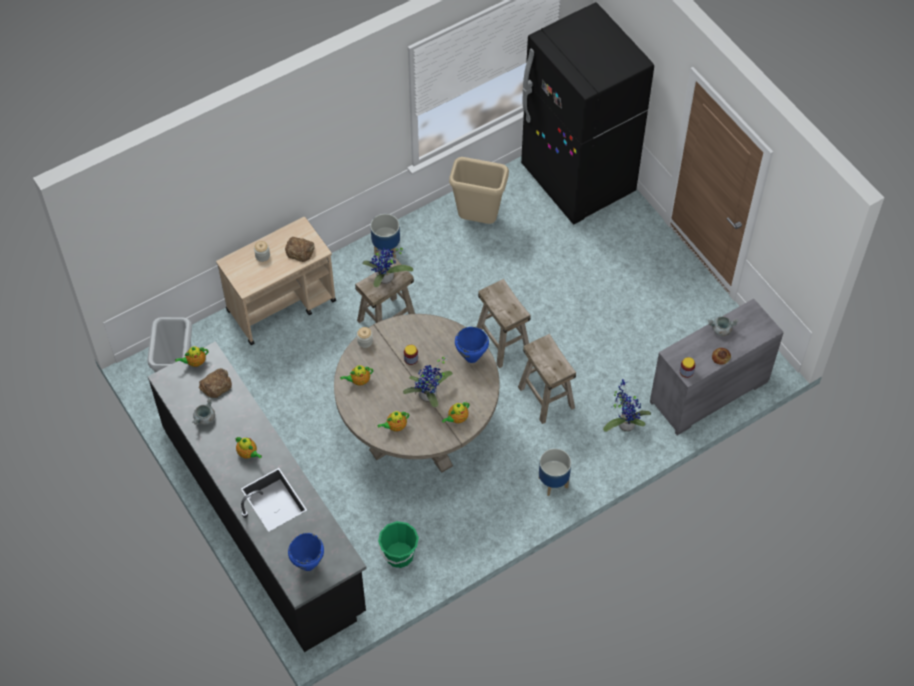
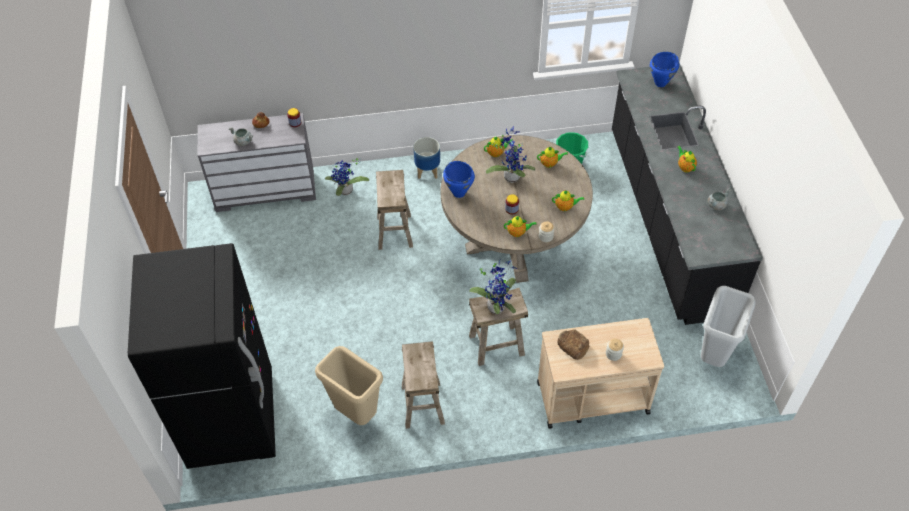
camera: 155 degrees left, 5 degrees down
teapot [175,346,208,367] -> teapot moved to [504,216,537,237]
bread [199,368,232,398] -> none
planter [370,214,400,258] -> none
beige stool [477,279,531,368] -> beige stool moved to [402,341,445,429]

